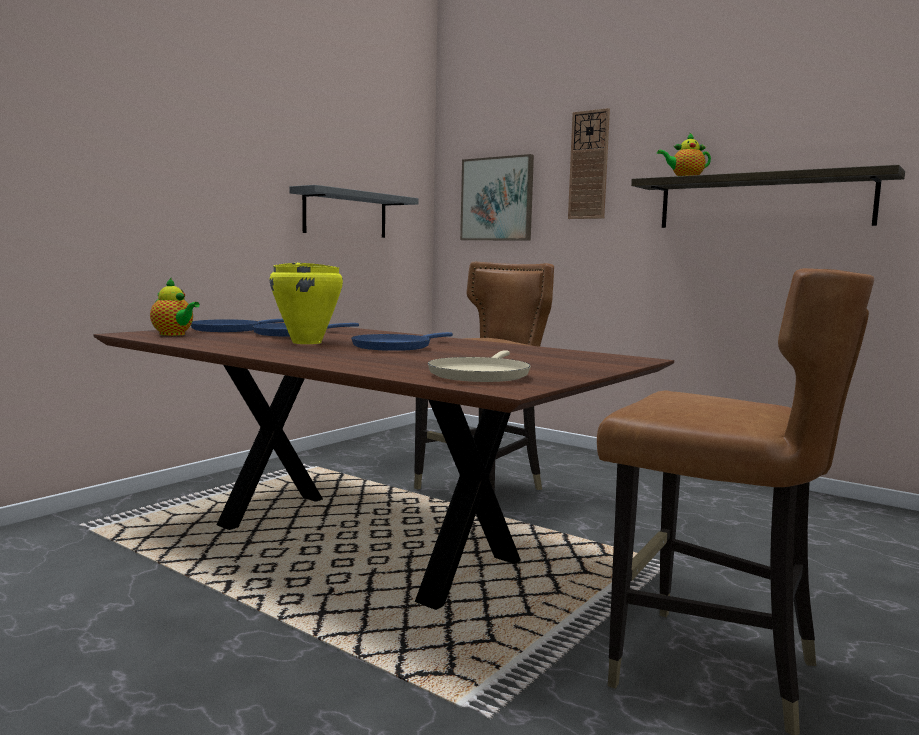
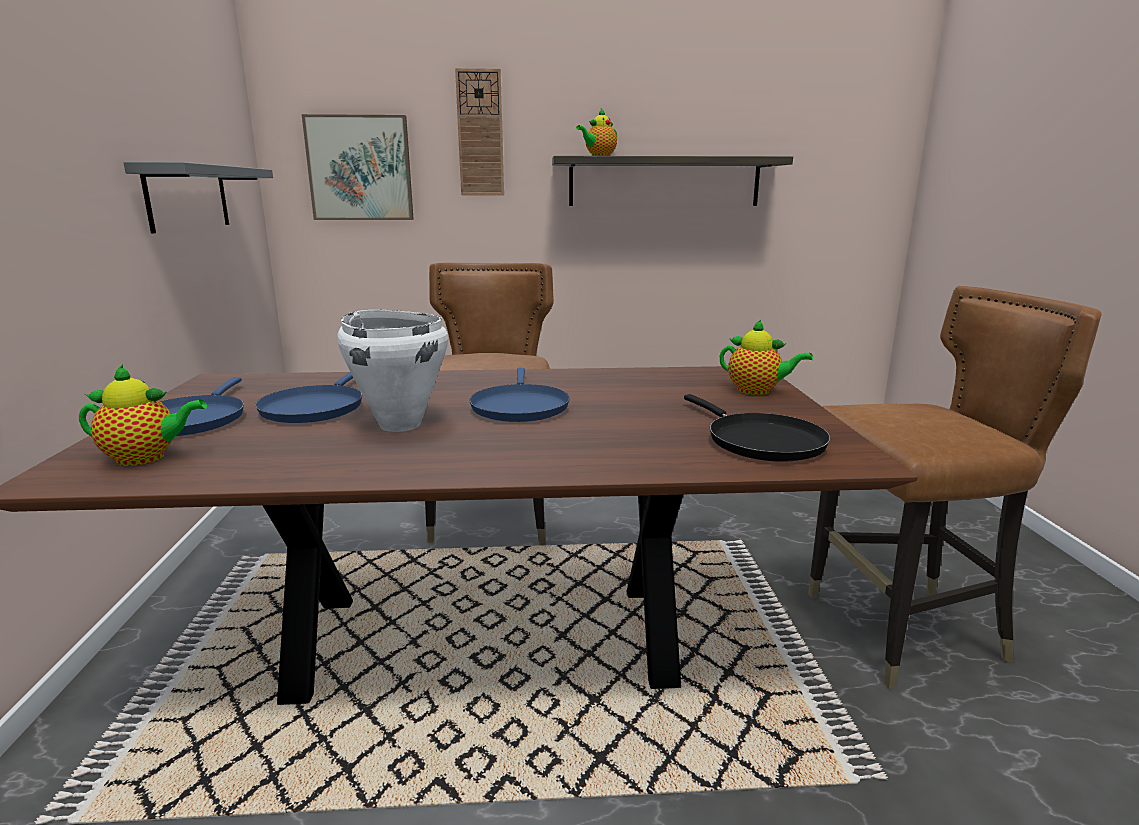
camera: 40 degrees left, 10 degrees up
yellow cooking pot [270,263,343,344] -> white cooking pot [337,310,448,432]
beige frying pan [428,350,531,382] -> black frying pan [684,394,830,462]
none -> teapot [720,319,813,395]

